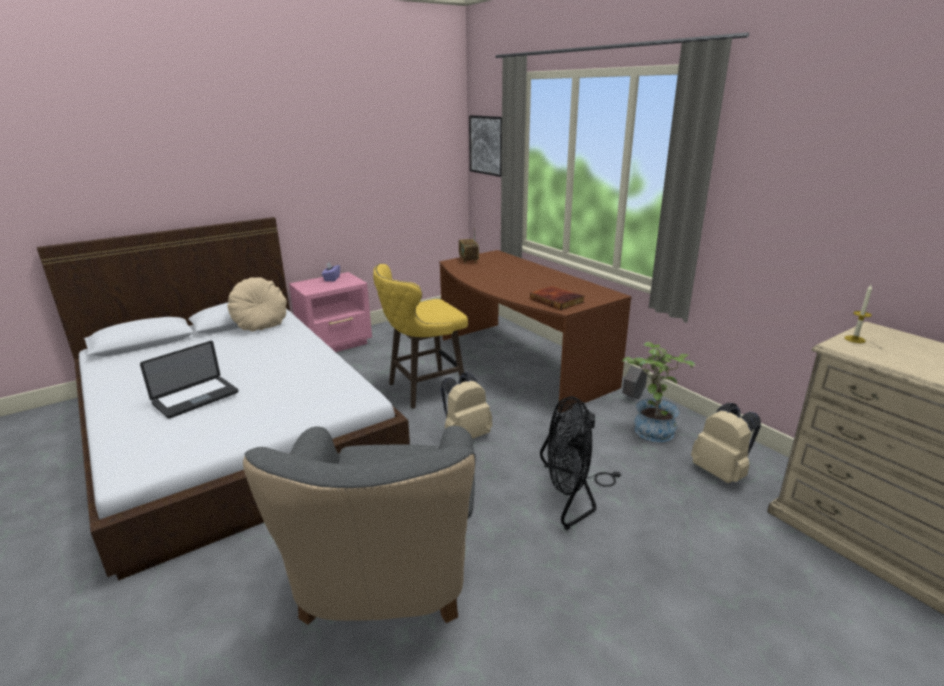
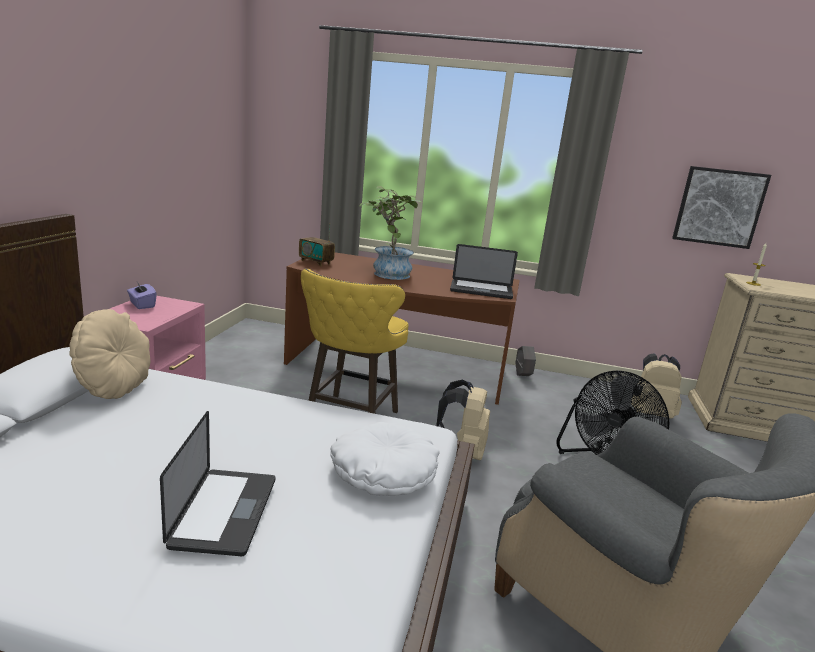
camera: 45 degrees left, 5 degrees down
picture [469,115,502,177] -> picture moved to [672,166,771,249]
book [530,286,584,310] -> laptop [450,244,518,299]
potted plant [622,342,695,442] -> potted plant moved to [360,186,423,280]
none -> white pillow [330,422,440,496]

